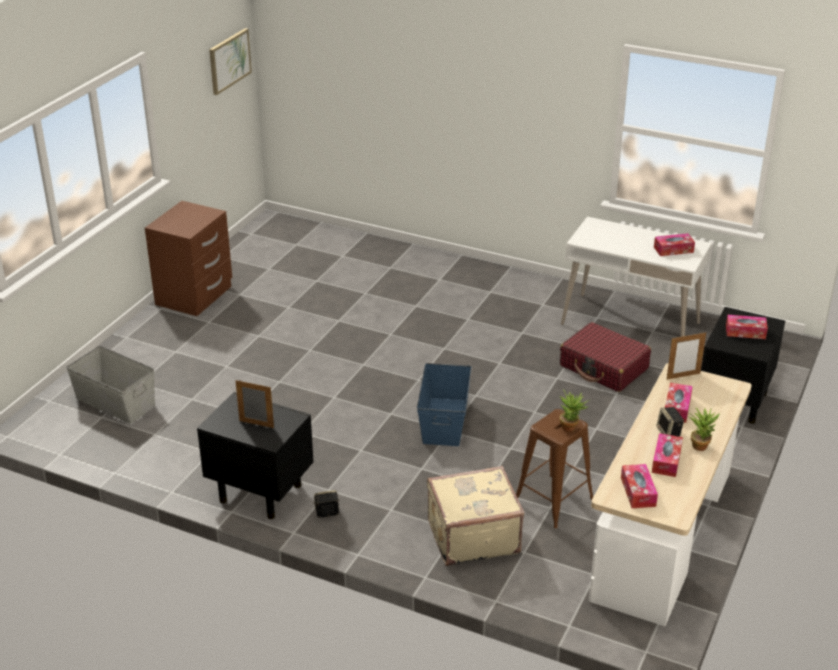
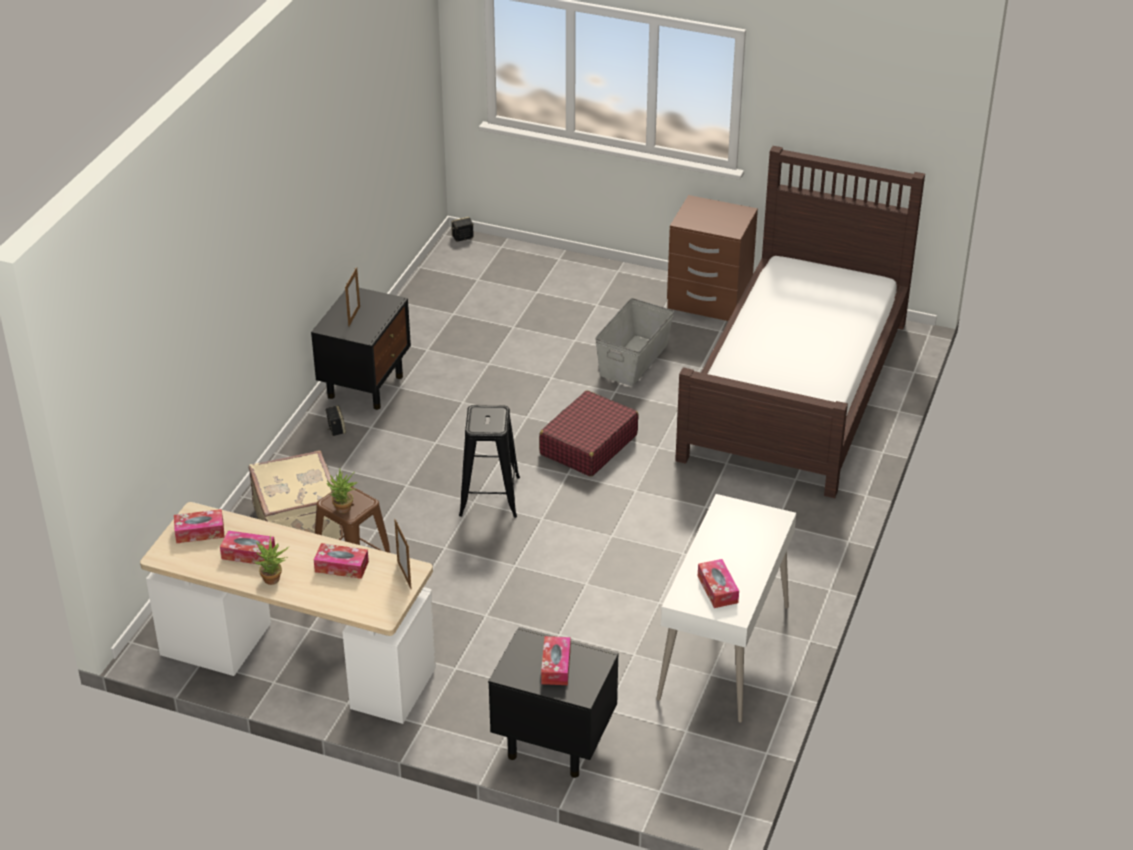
camera: 85 degrees right, 5 degrees up
grey storage box [66,346,155,424] -> grey storage box moved to [595,298,674,386]
picture [209,28,252,95] -> none
blue storage box [417,363,472,446] -> black stool [459,405,520,518]
red suitcase [560,322,651,392] -> red suitcase moved to [539,390,639,477]
speaker [656,407,684,437] -> speaker moved to [451,217,474,242]
none -> brown bed [675,146,925,498]

